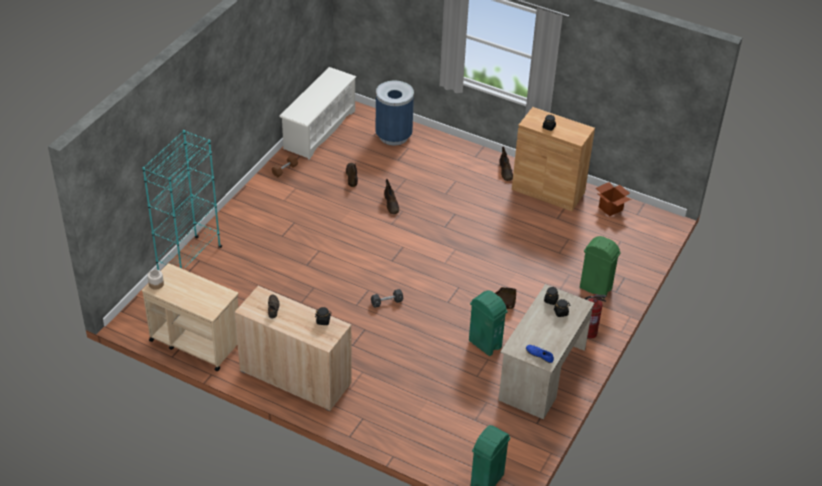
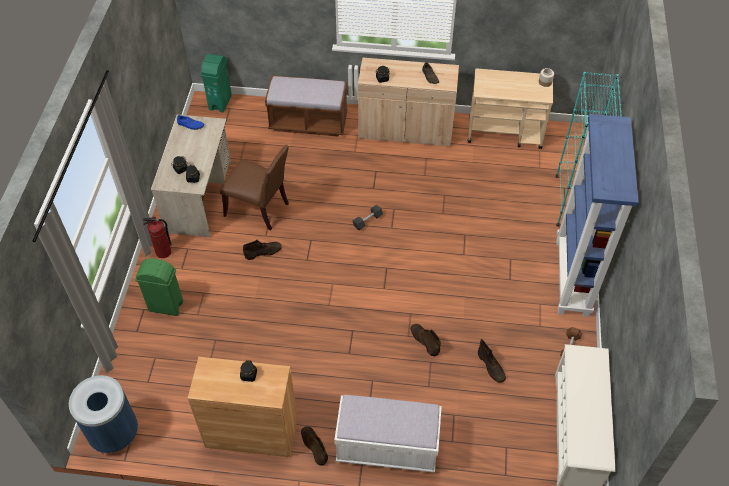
camera: 160 degrees right, 10 degrees up
blue trash can [375,81,414,145] -> blue trash can moved to [69,375,138,453]
green trash can [469,291,508,356] -> brown chair [220,145,289,231]
cardboard box [596,182,631,217] -> none
none -> brown bench [265,75,348,137]
none -> white bench [334,395,442,473]
none -> blue bookcase [556,114,639,317]

